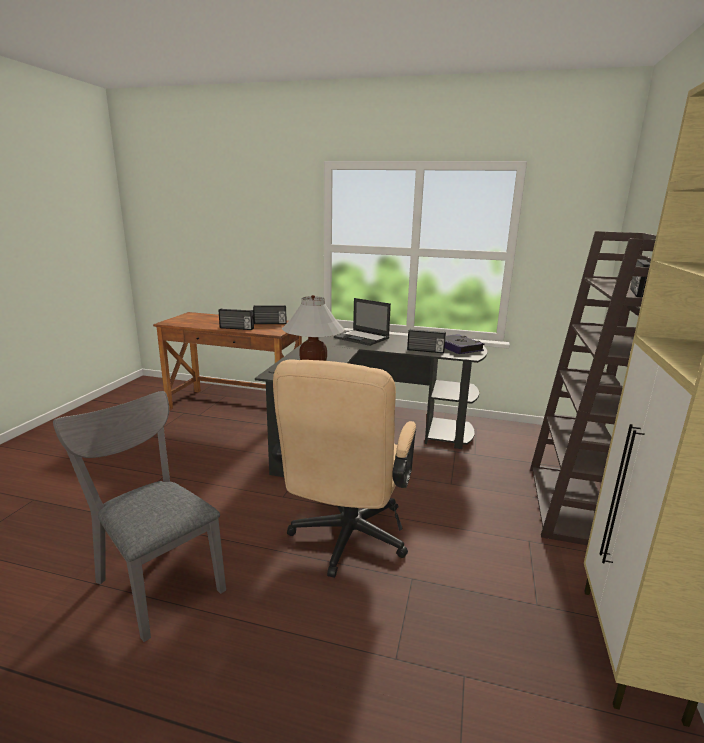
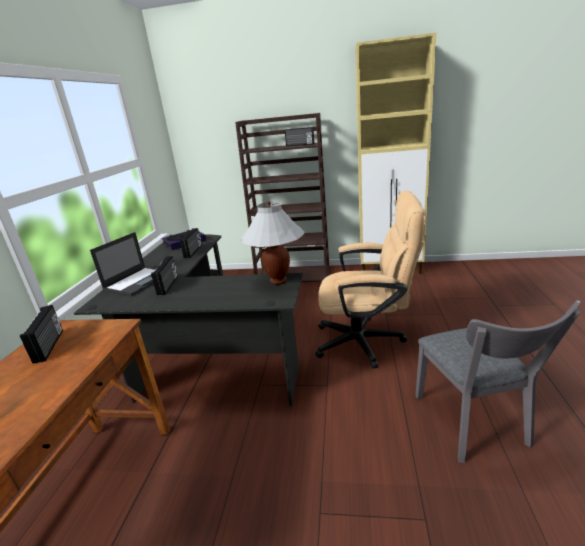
camera: 95 degrees left, 5 degrees up
grey chair [53,391,226,642] -> grey chair turned 45 degrees counterclockwise [415,300,580,463]
radio [219,308,254,330] -> radio moved to [151,256,178,295]

